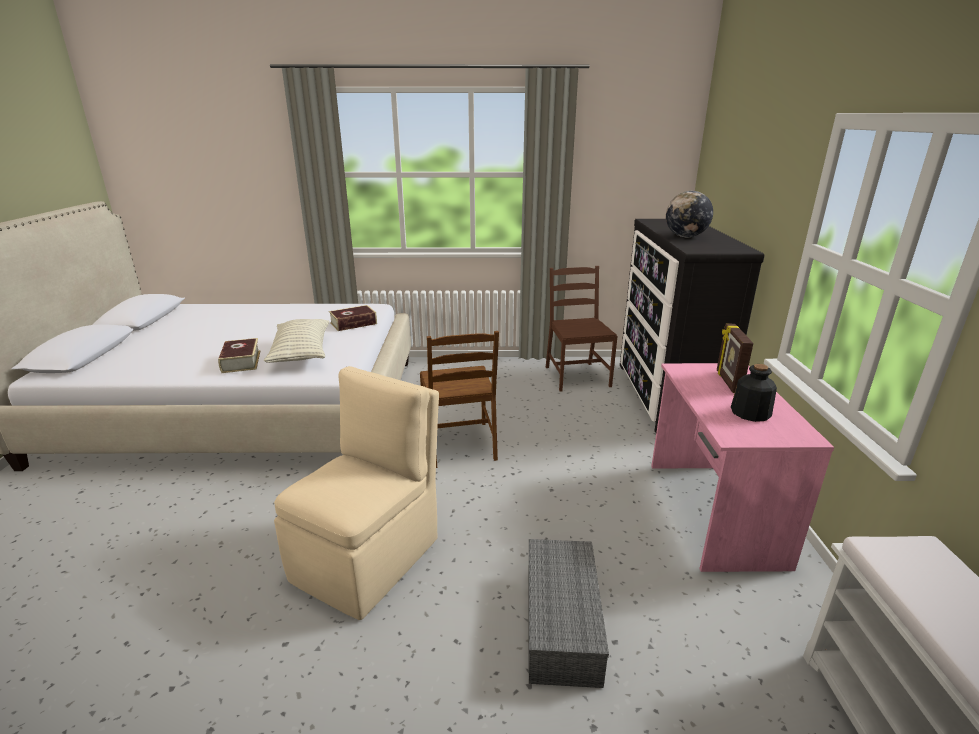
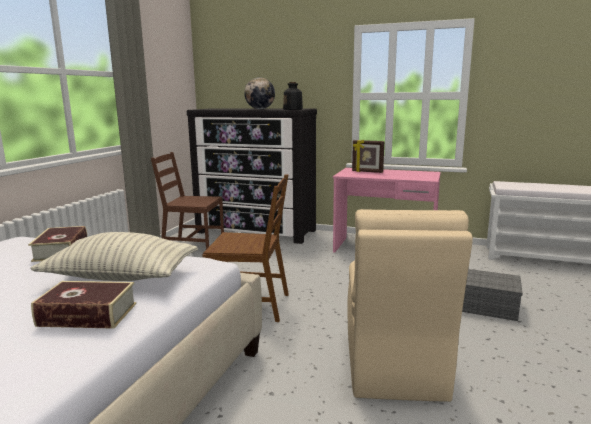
camera: 70 degrees left, 10 degrees down
beige chair [274,366,439,620] -> beige chair turned 135 degrees counterclockwise [347,209,473,402]
bottle [731,364,777,422] -> bottle moved to [283,82,303,110]

